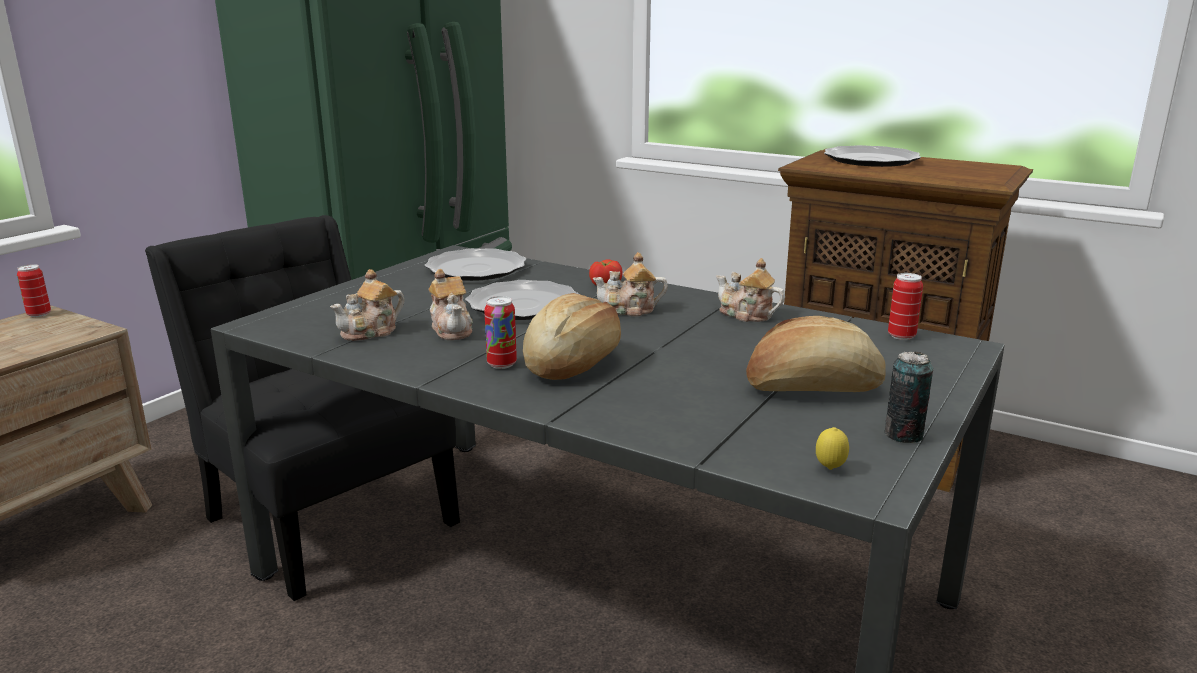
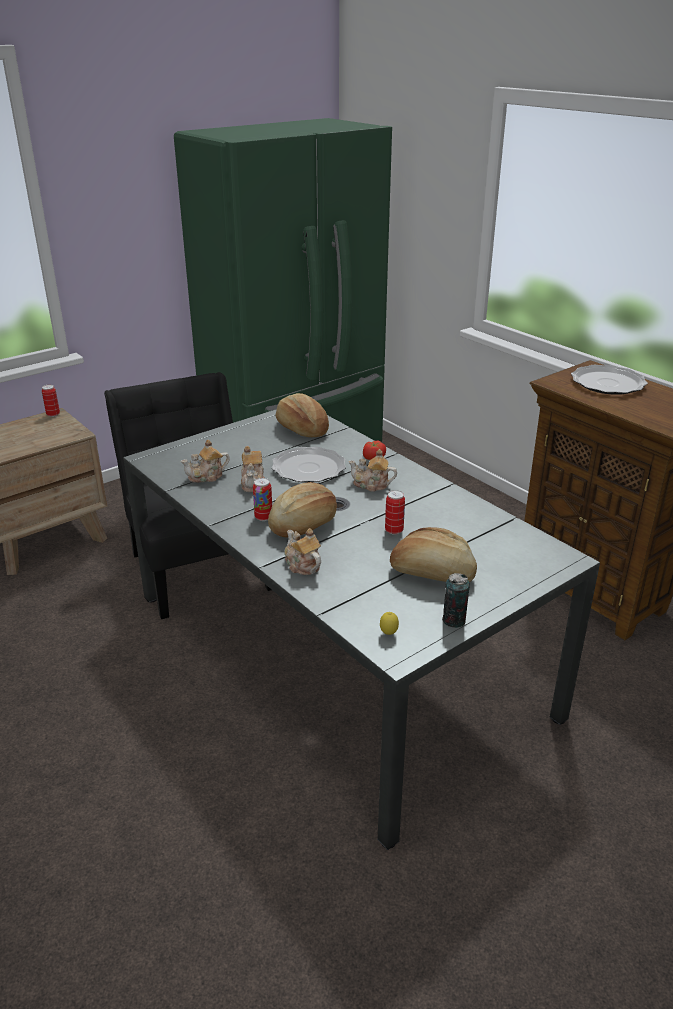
camera: 20 degrees right, 10 degrees up
plate [425,248,527,281] -> bread [276,393,329,437]
teapot [716,258,785,322] -> teapot moved to [284,528,321,575]
can [888,273,923,340] -> can moved to [385,490,405,535]

